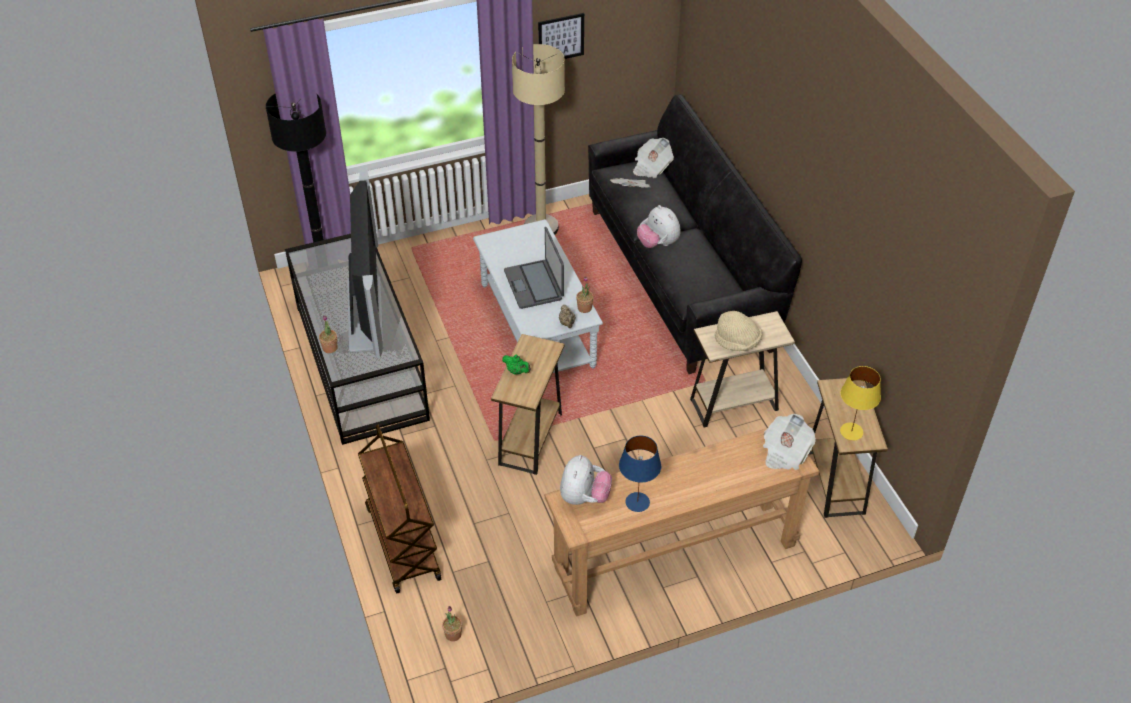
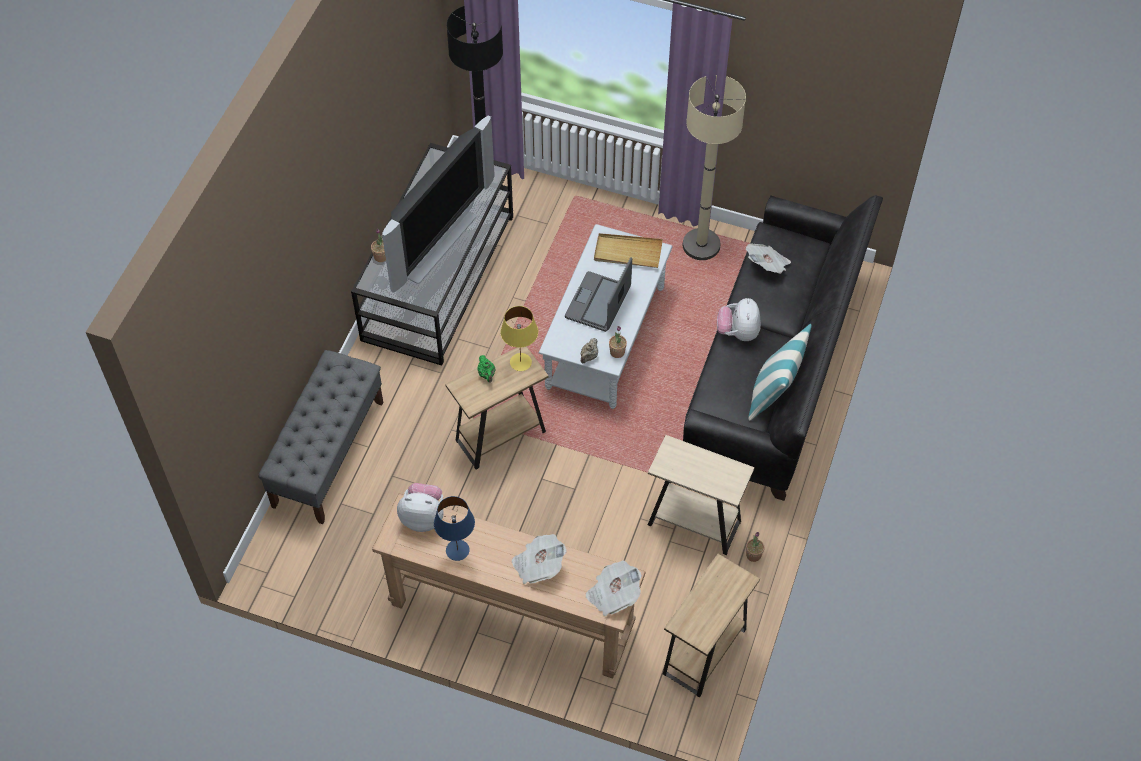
camera: 40 degrees right, 10 degrees up
brown cart [358,424,441,594] -> grey bench [258,350,383,524]
potted plant [442,606,462,641] -> potted plant moved to [746,532,765,562]
picture [538,13,584,59] -> none
plush toy [560,455,612,505] -> plush toy turned 135 degrees counterclockwise [397,483,444,532]
newspaper [633,138,674,178] -> newspaper moved to [512,534,566,584]
beige hat [714,311,762,351] -> none
yellow table lamp [840,366,881,440] -> yellow table lamp moved to [500,306,538,371]
none -> beige tray [594,233,663,268]
none -> pillow [748,324,812,421]

